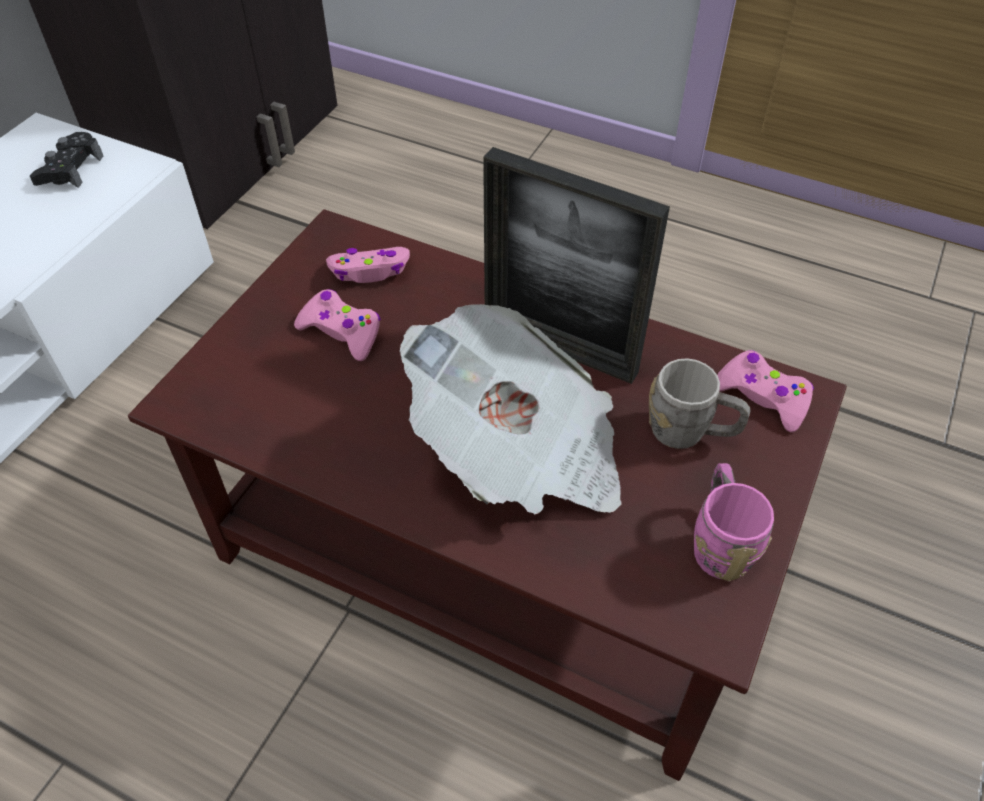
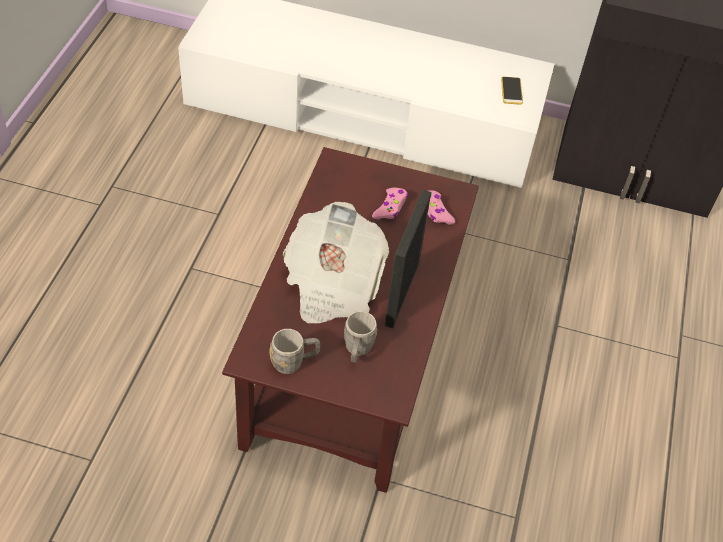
camera: 75 degrees right, 0 degrees up
black game controller [30,132,104,188] -> phone [501,77,523,105]
pink mug [694,463,774,582] -> grey mug [269,329,320,374]
pink game controller [717,350,814,432] -> none

